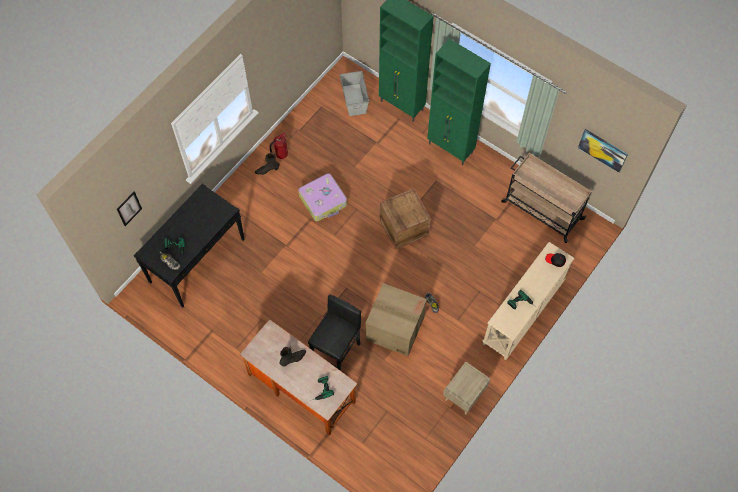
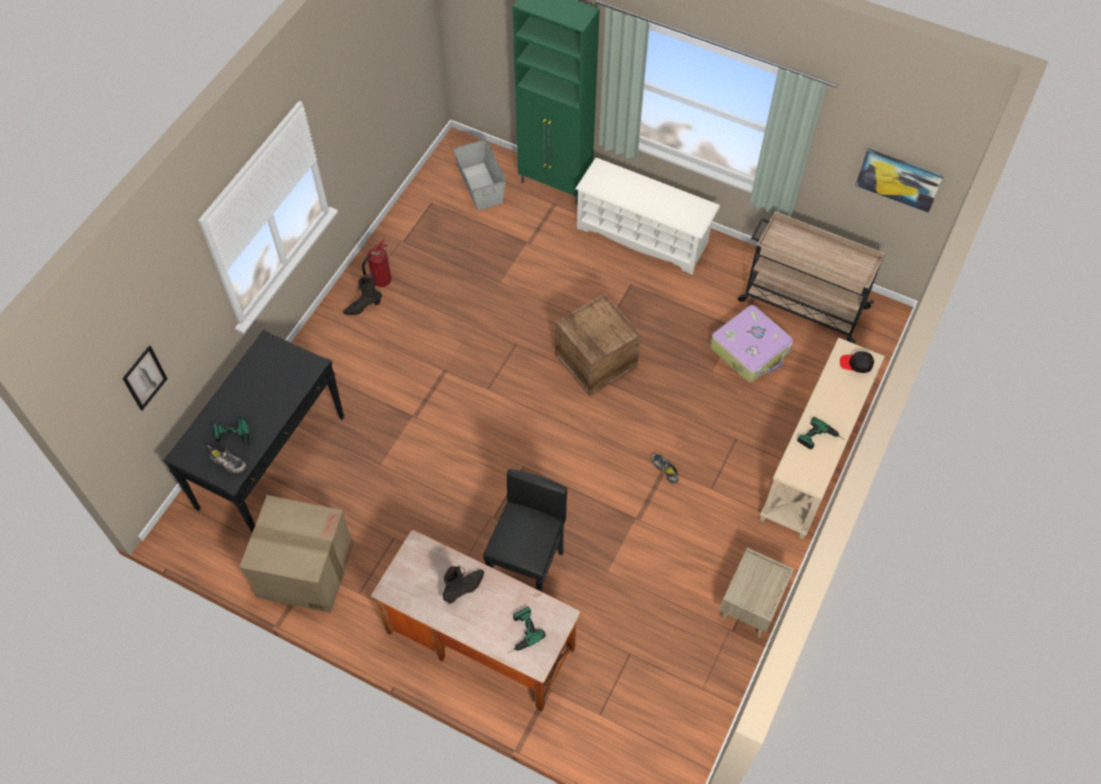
camera: 10 degrees left, 5 degrees down
suitcase [298,173,347,221] -> suitcase moved to [710,305,793,382]
cardboard box [365,283,427,356] -> cardboard box moved to [239,495,354,613]
green cabinet [427,39,491,165] -> white shoe rack [575,158,720,275]

